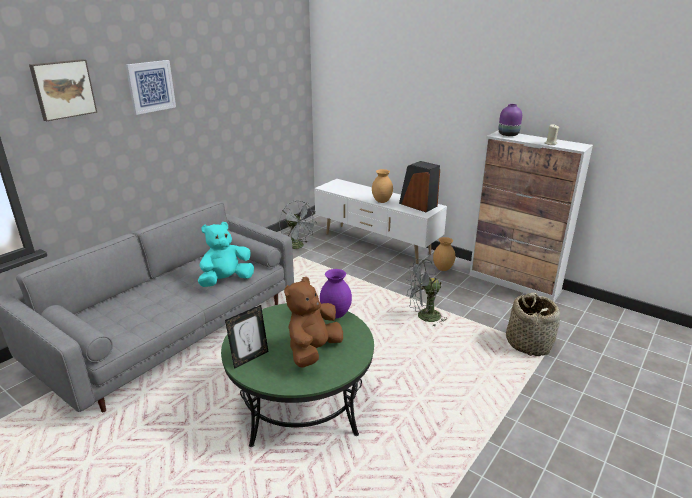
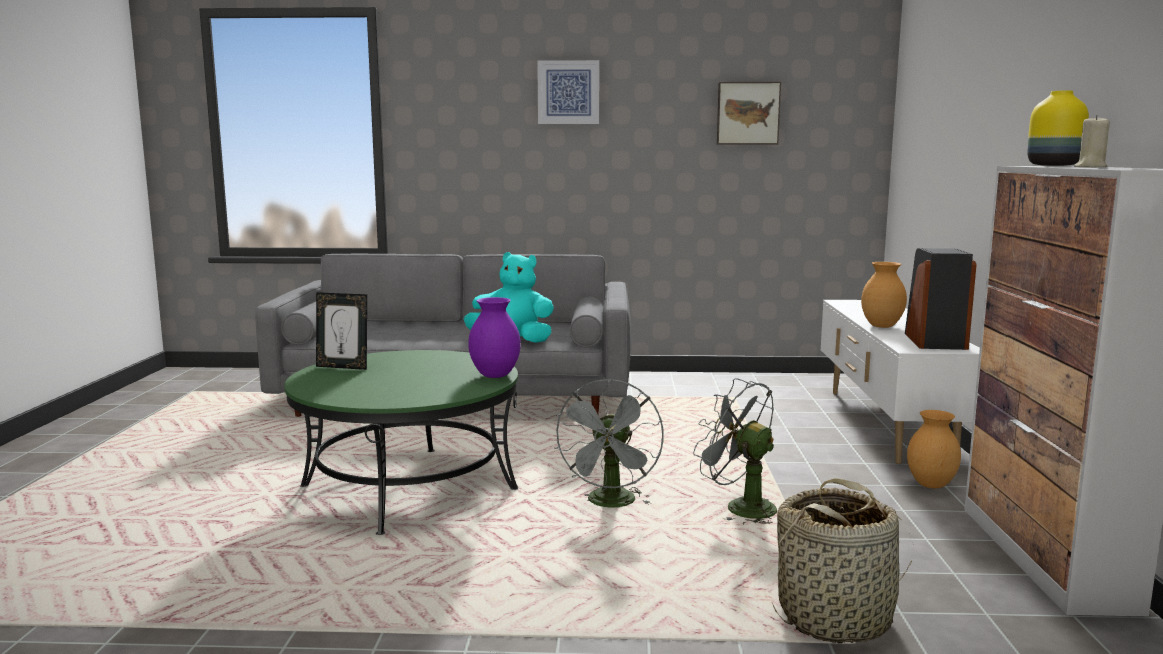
camera: 55 degrees right, 15 degrees down
picture [29,59,97,121] -> picture moved to [717,82,781,144]
grey fan [279,200,317,249] -> grey fan moved to [554,379,664,507]
brown plush toy [284,277,343,368] -> none
purple vase [498,104,522,136] -> yellow vase [1027,90,1089,166]

